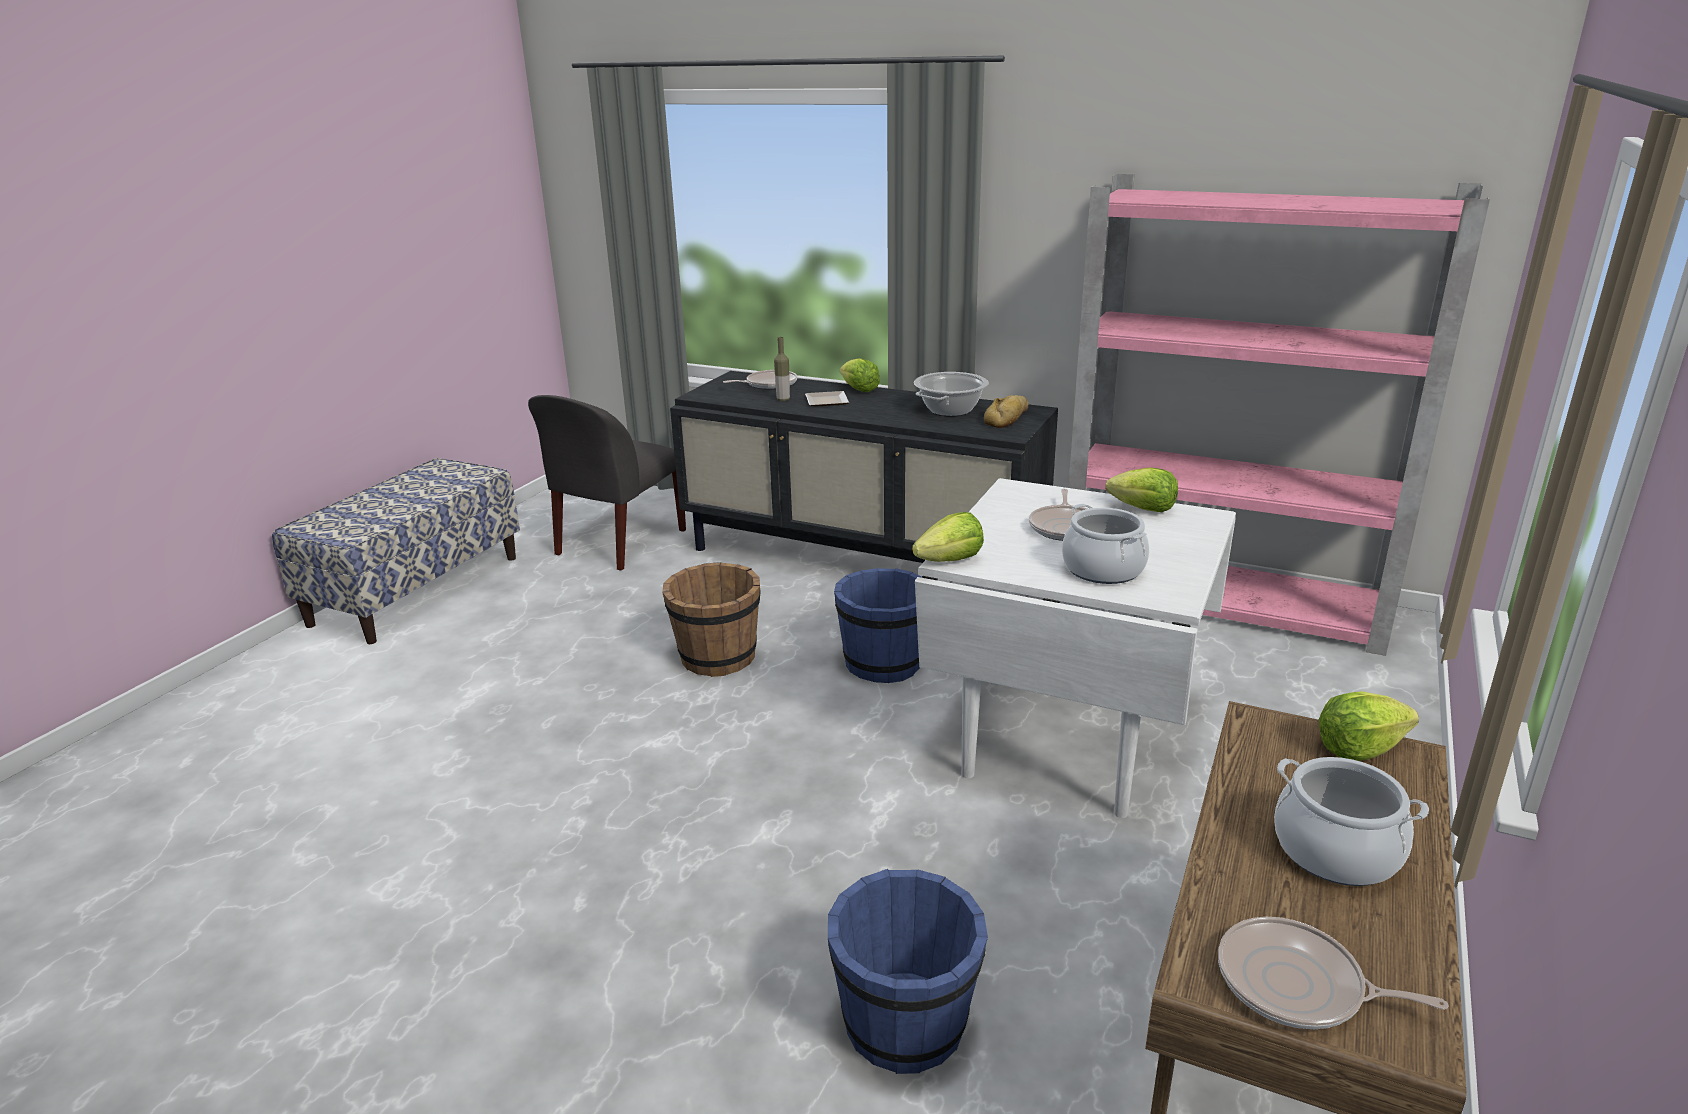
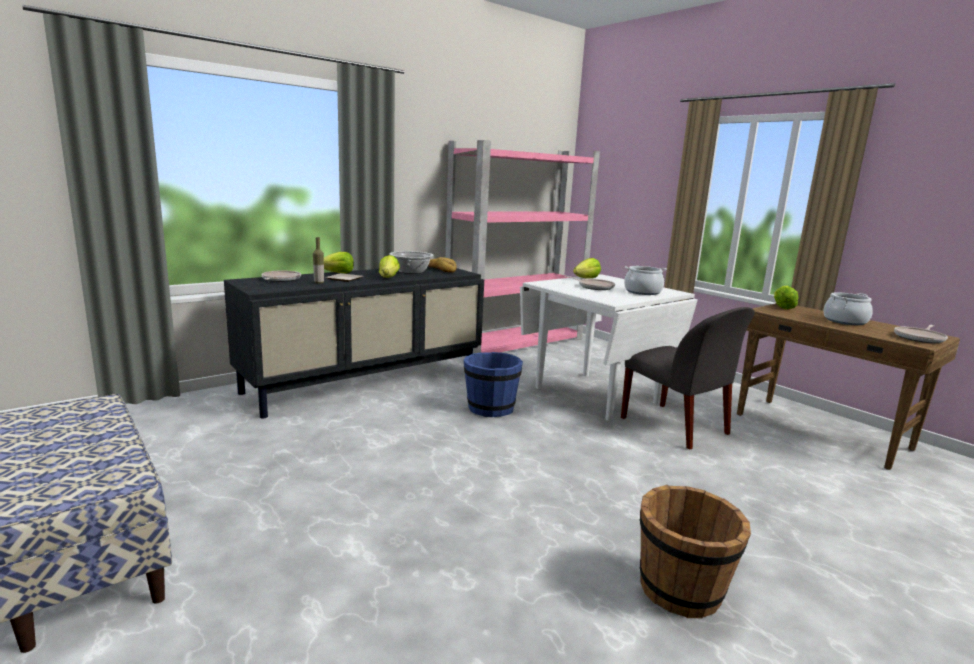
camera: 65 degrees left, 10 degrees down
grey chair [528,395,686,570] -> grey chair moved to [621,307,755,450]
brown bucket [662,562,761,677] -> brown bucket moved to [640,485,751,618]
blue bucket [828,869,988,1074] -> none
lettuce [912,512,984,562] -> lettuce moved to [379,255,400,278]

